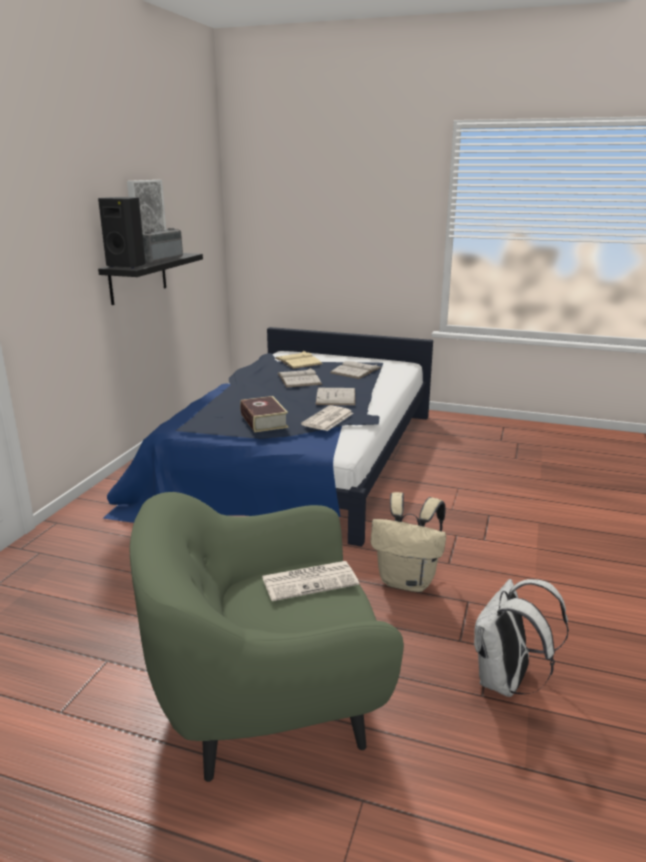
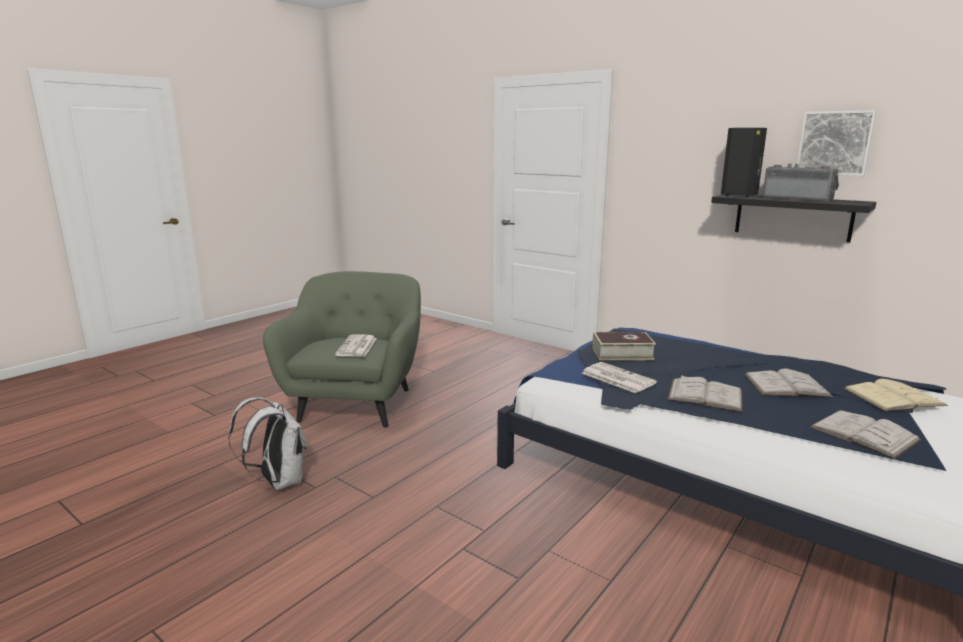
camera: 110 degrees right, 5 degrees down
beige backpack [371,492,446,592] -> none

